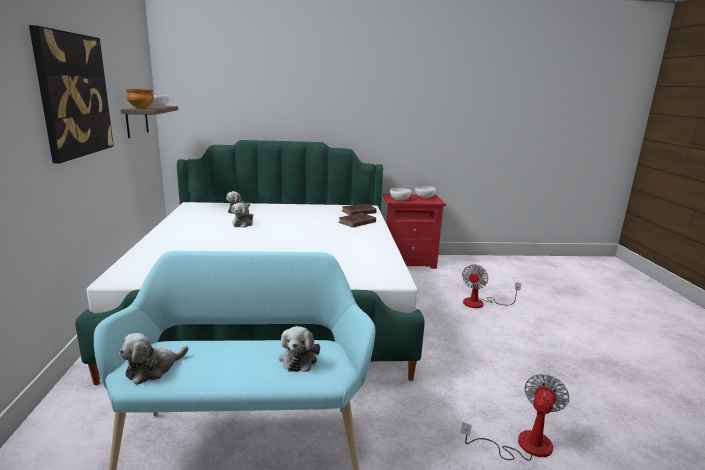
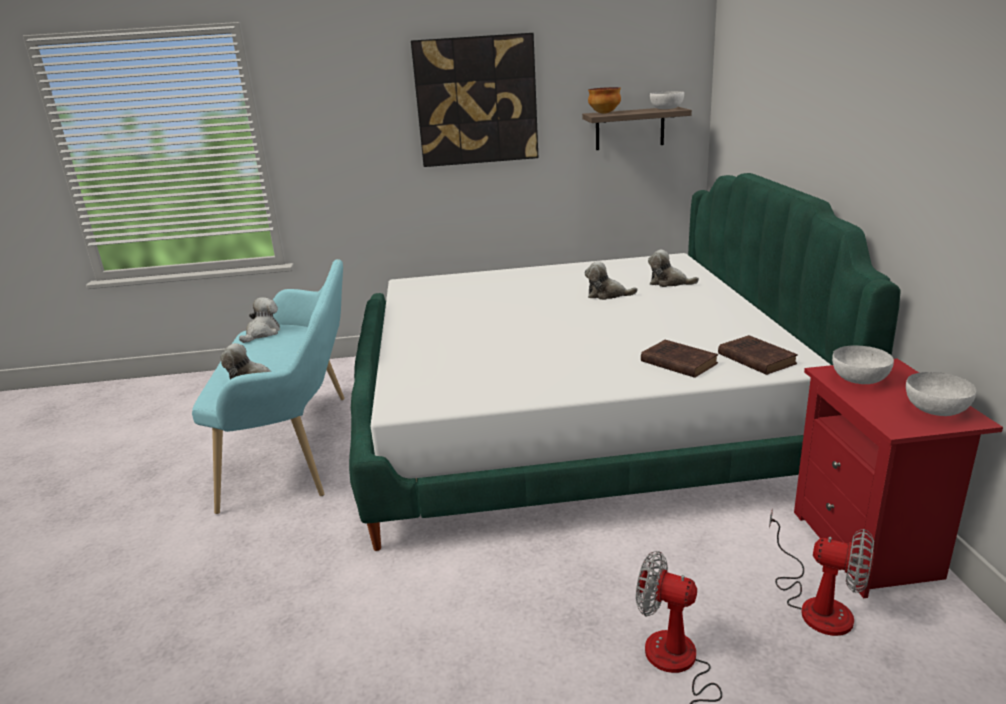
camera: 90 degrees right, 5 degrees up
plush toy [119,333,189,385] -> plush toy turned 75 degrees clockwise [239,297,280,343]
fan [461,374,569,461] -> fan moved to [769,508,874,636]

